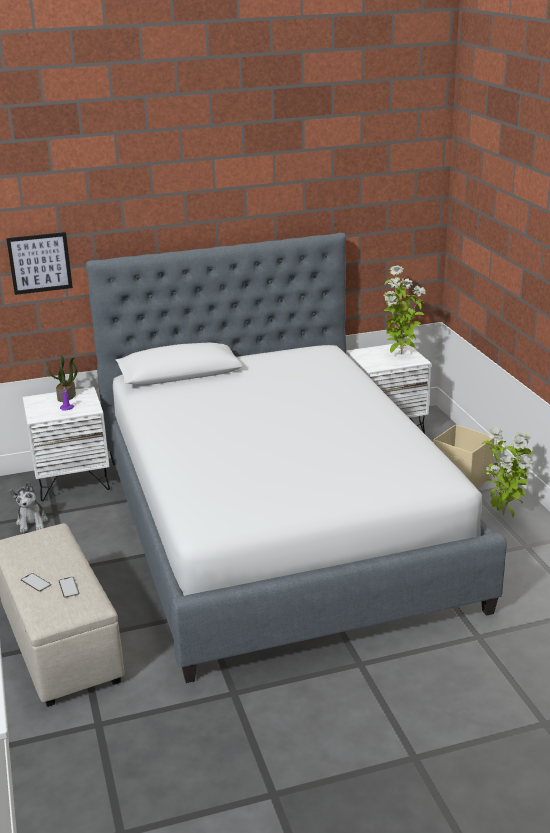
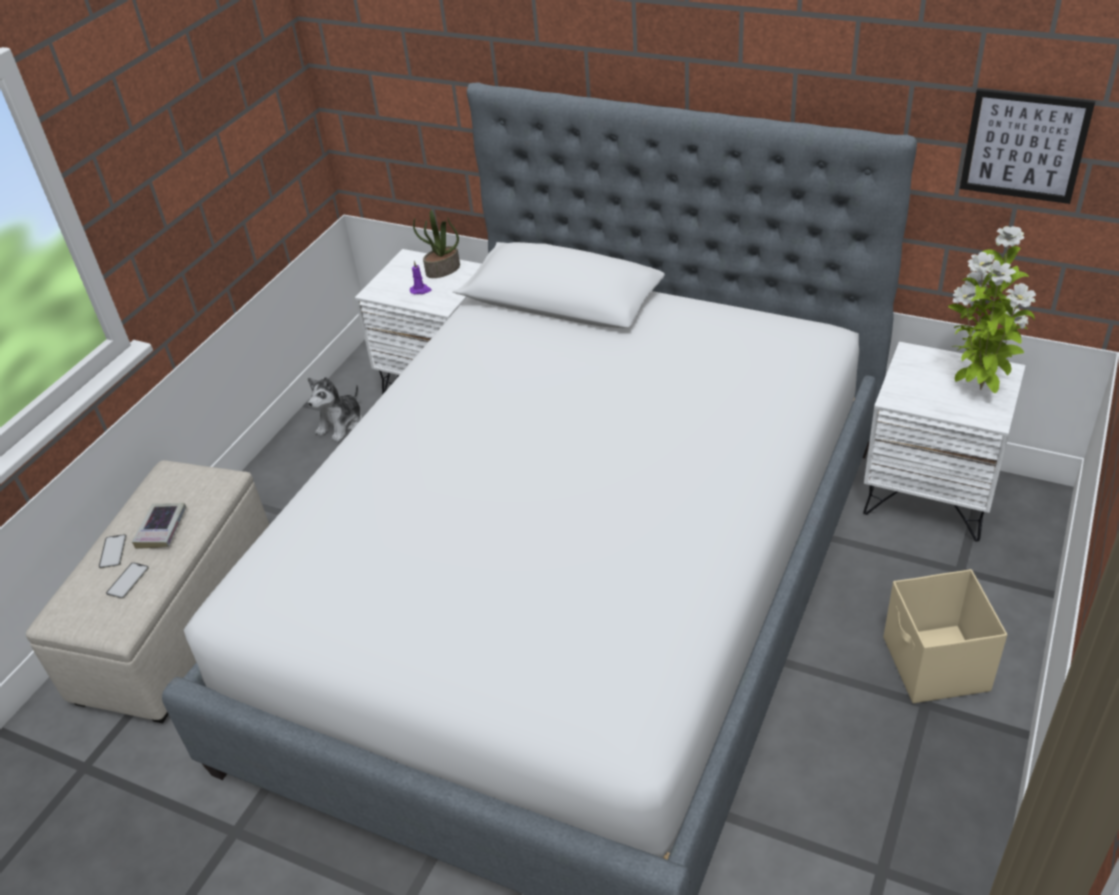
camera: 45 degrees right, 15 degrees up
picture [6,232,73,295] -> picture moved to [960,89,1095,204]
potted plant [481,427,533,517] -> none
none -> book [132,503,186,549]

